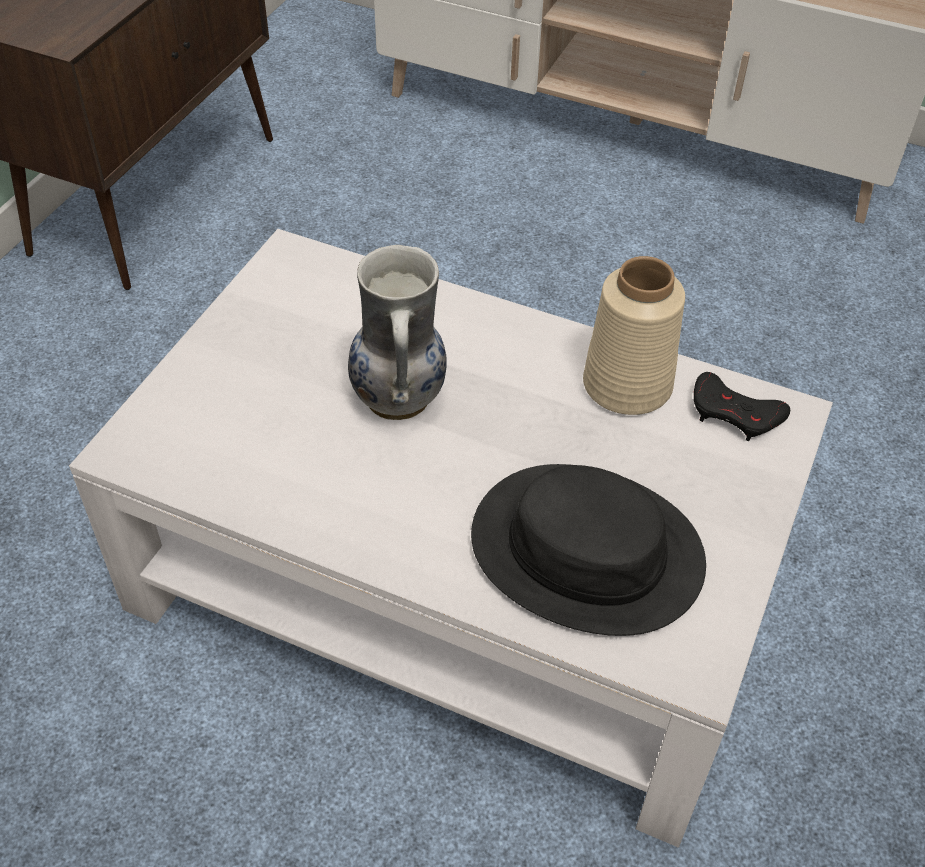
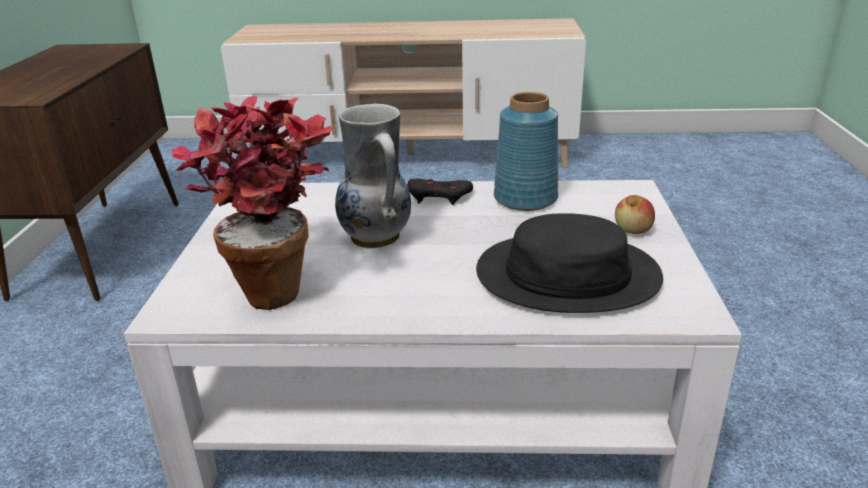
camera: 20 degrees left, 20 degrees down
beige vase [583,256,685,415] -> blue vase [494,92,558,211]
black game controller [694,372,790,441] -> black game controller moved to [407,178,473,205]
none -> potted plant [172,96,332,310]
none -> apple [615,195,655,234]

